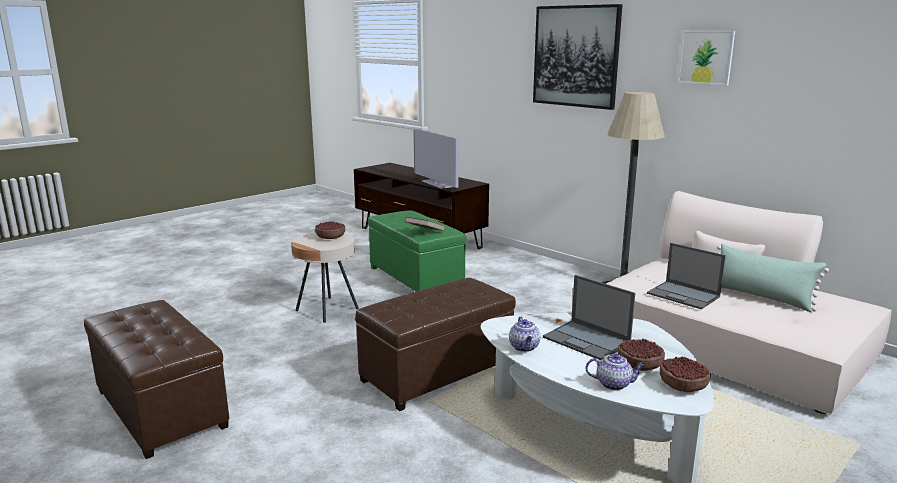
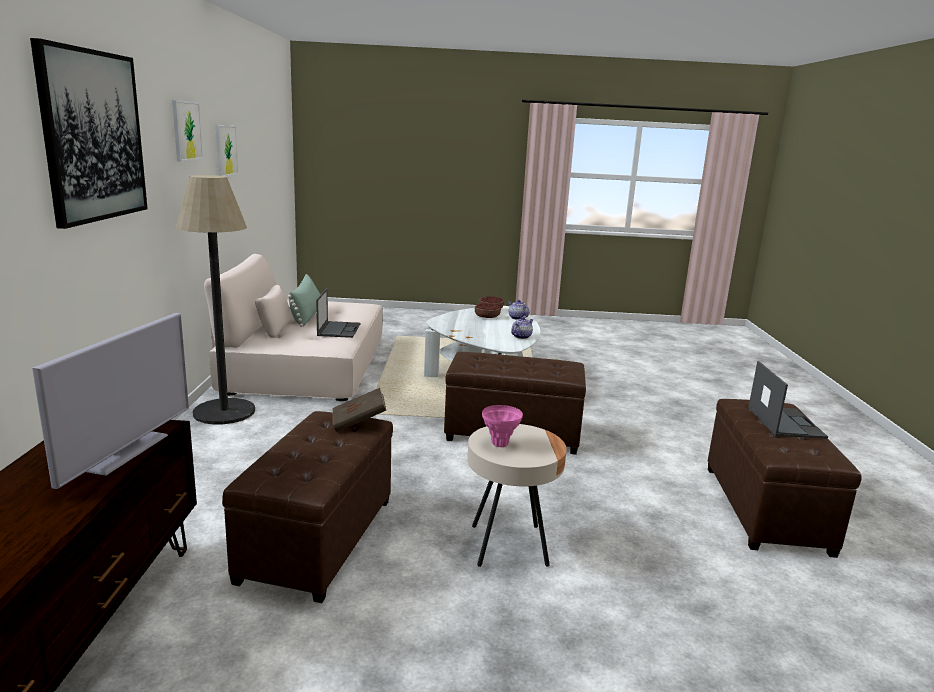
camera: 135 degrees left, 0 degrees up
bowl [315,221,345,239] -> pink vase [482,405,523,447]
green ottoman [368,210,466,292] -> brown ottoman [222,411,393,603]
laptop [543,275,636,360] -> laptop moved to [748,361,828,439]
none -> picture [215,125,239,176]

